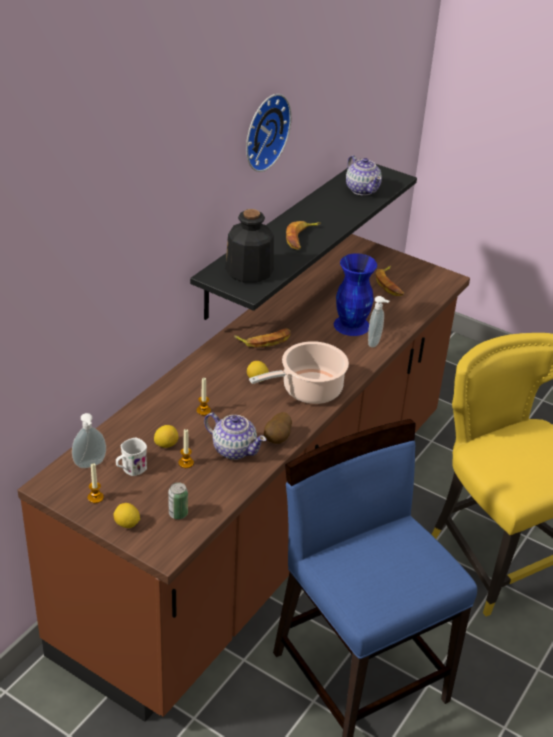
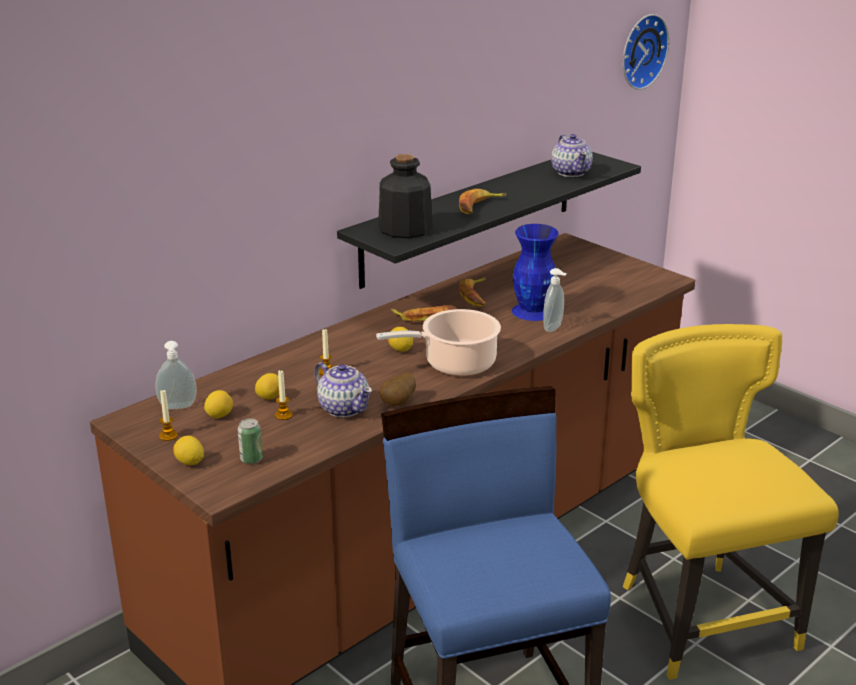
camera: 15 degrees right, 10 degrees down
white mug [116,438,147,476] -> lemon [204,390,233,418]
wall clock [246,94,292,172] -> wall clock moved to [623,14,669,90]
banana [376,266,404,296] -> banana moved to [459,278,486,306]

